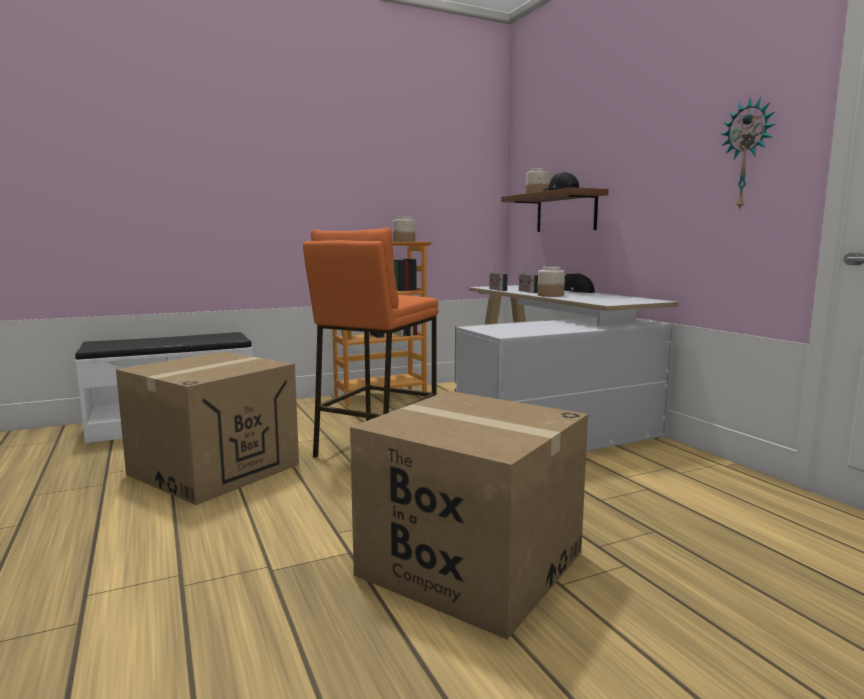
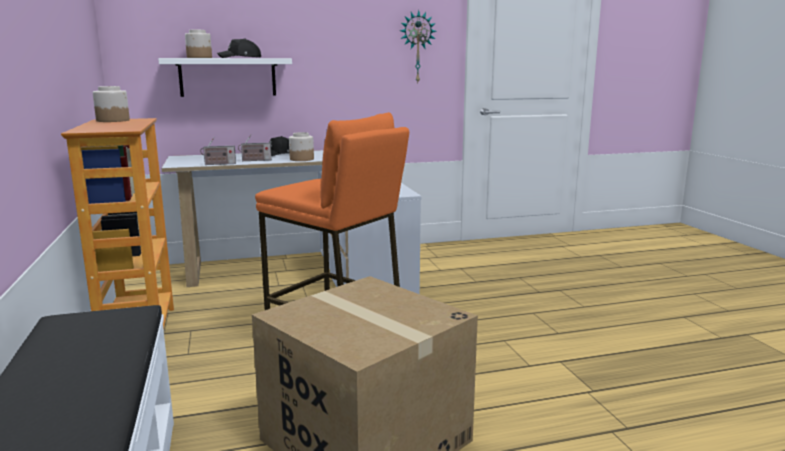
camera: 80 degrees left, 5 degrees up
cardboard box [350,391,588,639] -> none
brown shelf [501,187,609,232] -> white shelf [158,58,292,97]

